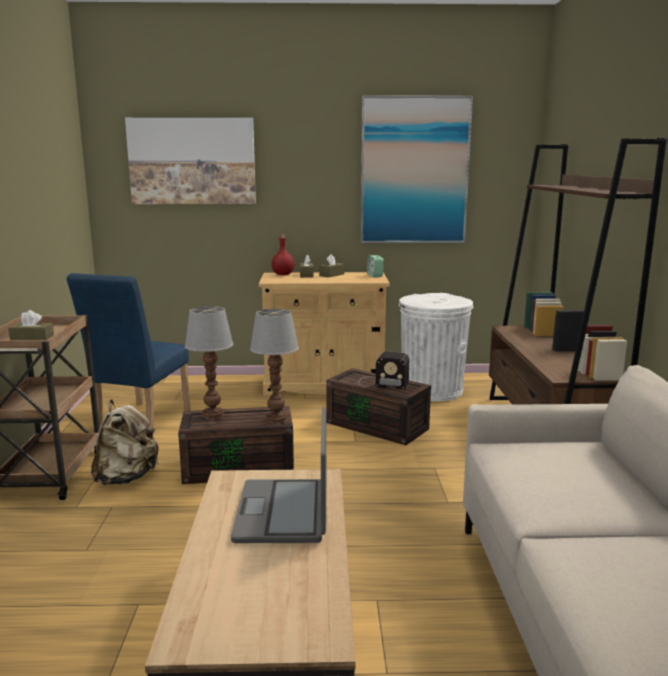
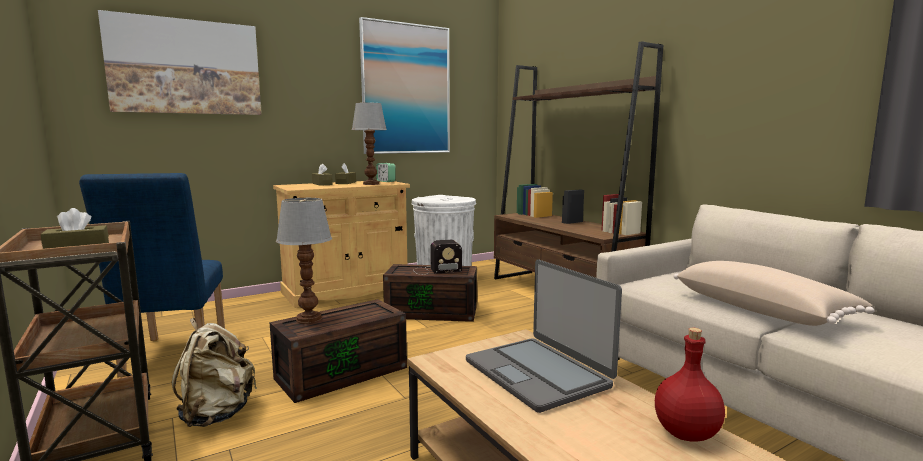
camera: 30 degrees left, 5 degrees down
table lamp [250,309,299,423] -> table lamp moved to [352,103,387,185]
red bottle [271,234,295,275] -> red bottle moved to [655,328,725,442]
none -> beige pillow [674,261,875,326]

